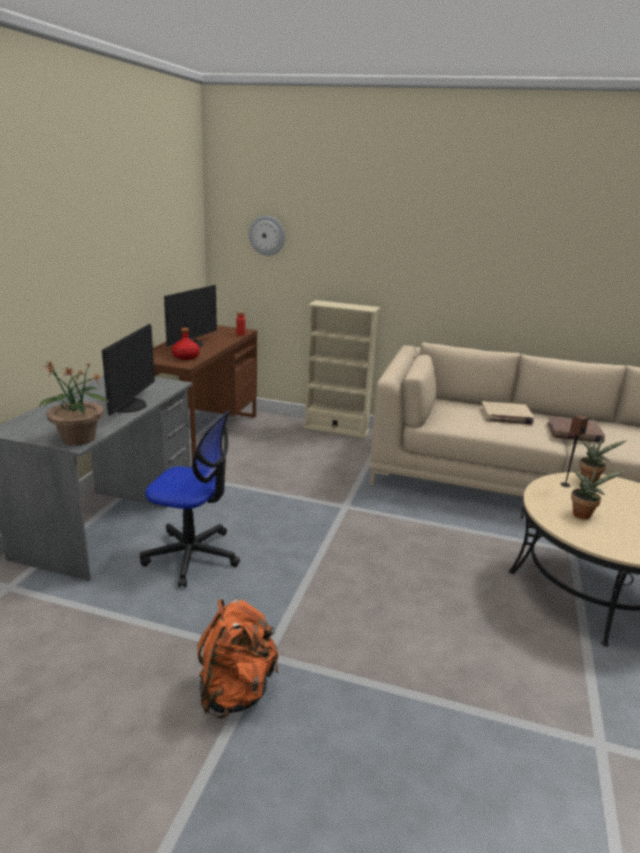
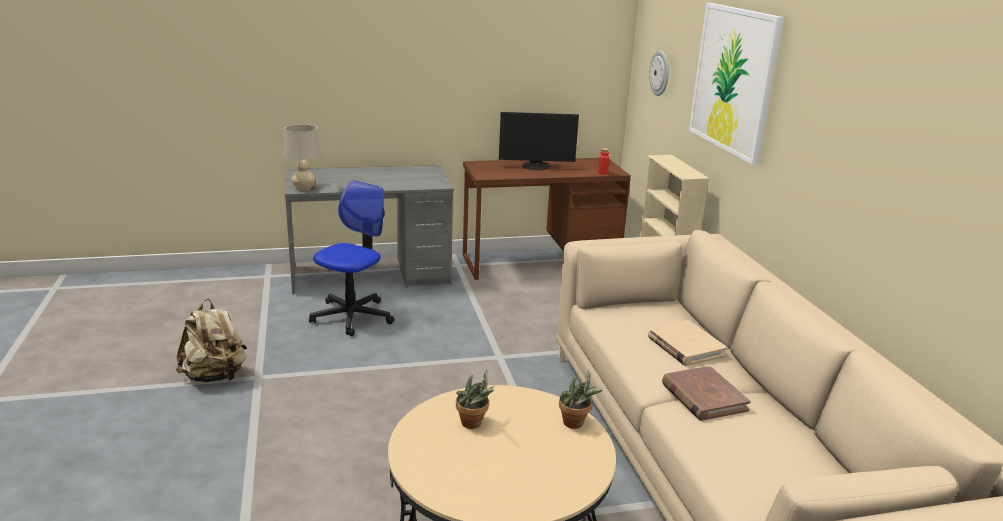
camera: 60 degrees right, 0 degrees up
potted plant [40,360,110,446] -> beige table lamp [283,124,321,190]
monitor [102,324,155,416] -> none
office chair [140,410,240,587] -> office chair turned 135 degrees counterclockwise [309,181,395,336]
red bottle [172,328,200,360] -> none
orange backpack [198,599,279,719] -> beige backpack [176,299,247,382]
speaker [560,414,589,487] -> none
none -> picture [689,3,784,165]

